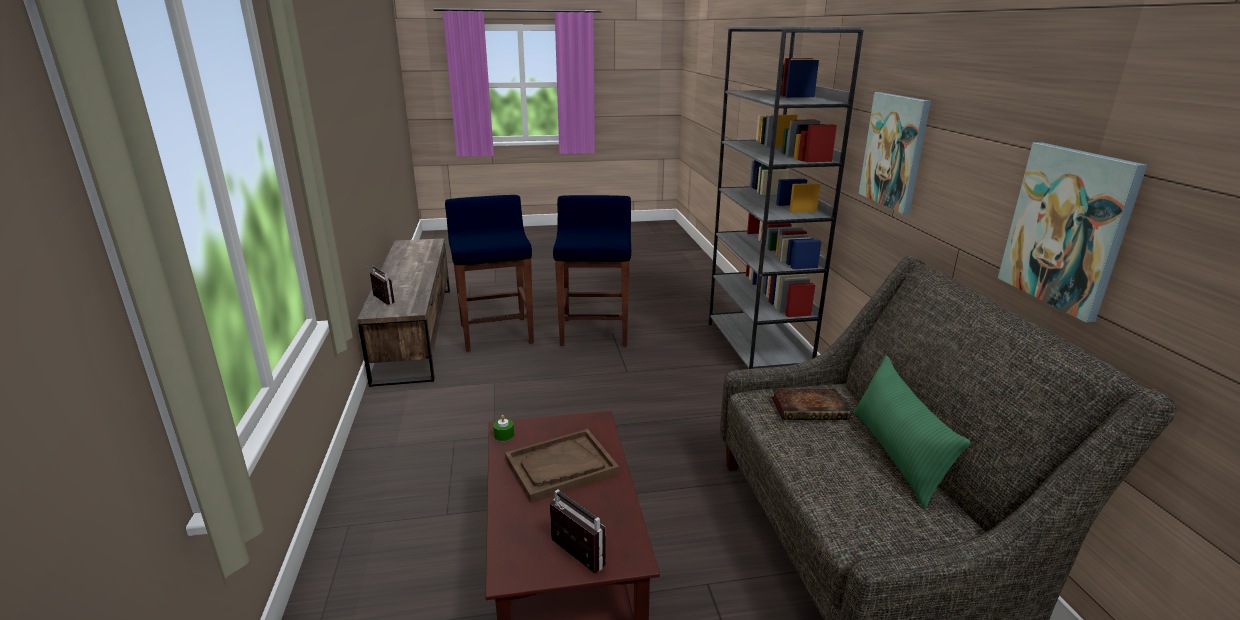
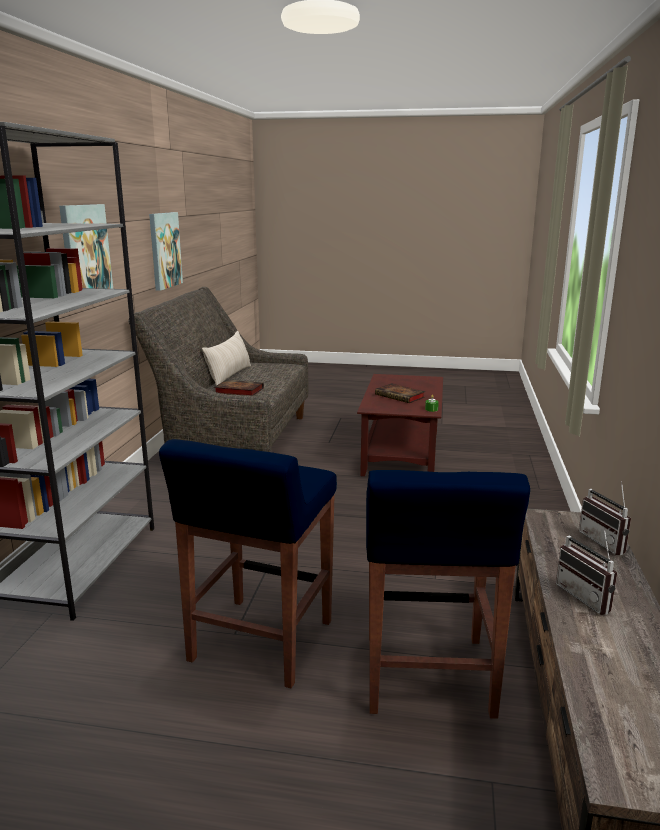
camera: 160 degrees left, 5 degrees down
brown tray [505,429,619,503] -> book [375,383,425,403]
radio [550,489,606,573] -> radio moved to [556,527,617,615]
green pillow [853,356,970,509] -> beige pillow [202,331,251,386]

